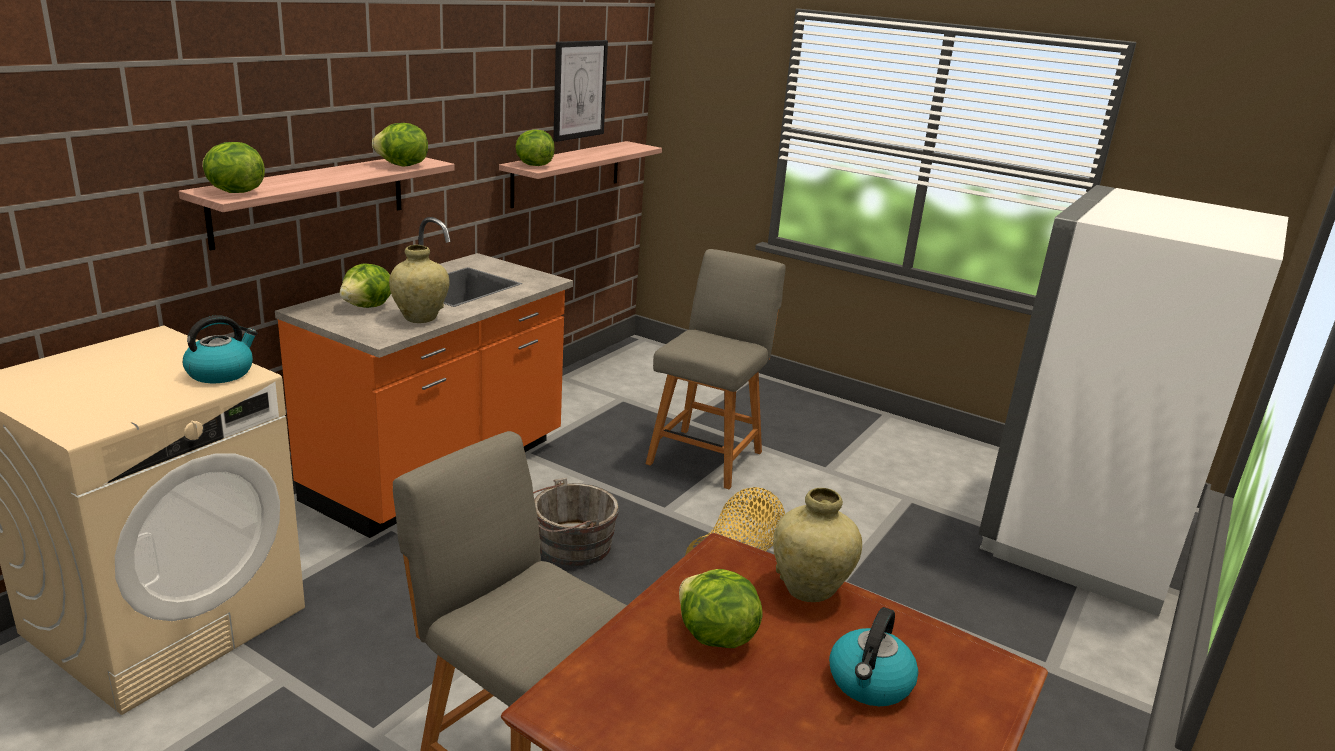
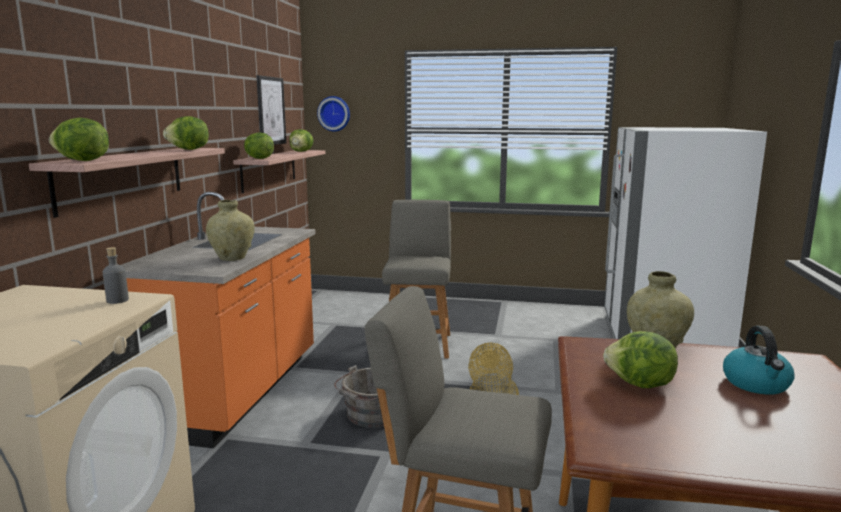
camera: 20 degrees left, 10 degrees down
kettle [183,315,257,383] -> grey bottle [103,247,129,304]
lettuce [340,263,391,308] -> lettuce moved to [289,129,313,152]
none -> wall clock [317,96,350,131]

